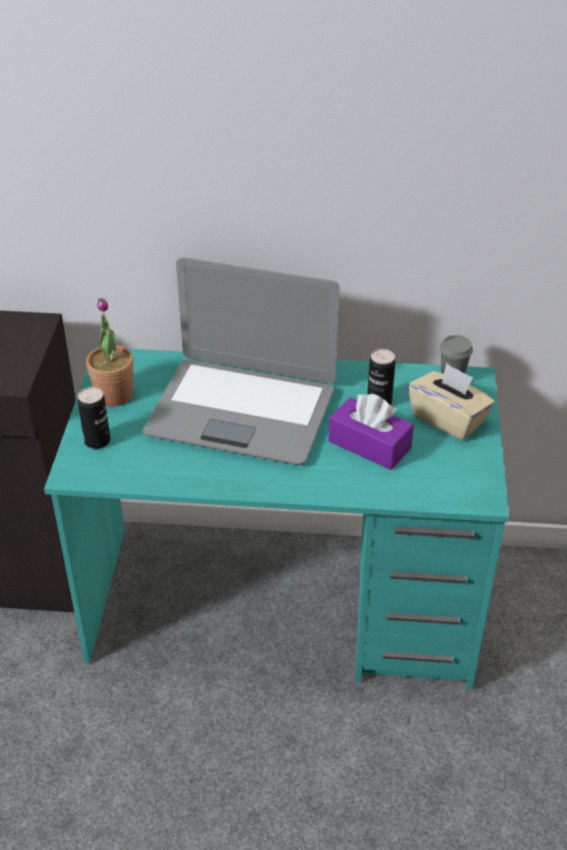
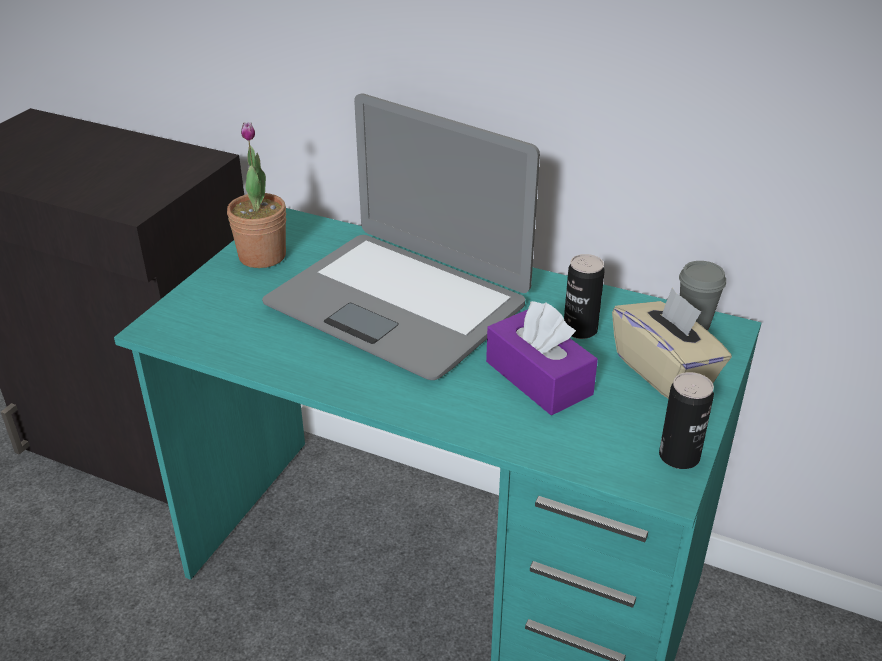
camera: 20 degrees right, 5 degrees down
can [78,387,110,449] -> can moved to [659,372,714,469]

